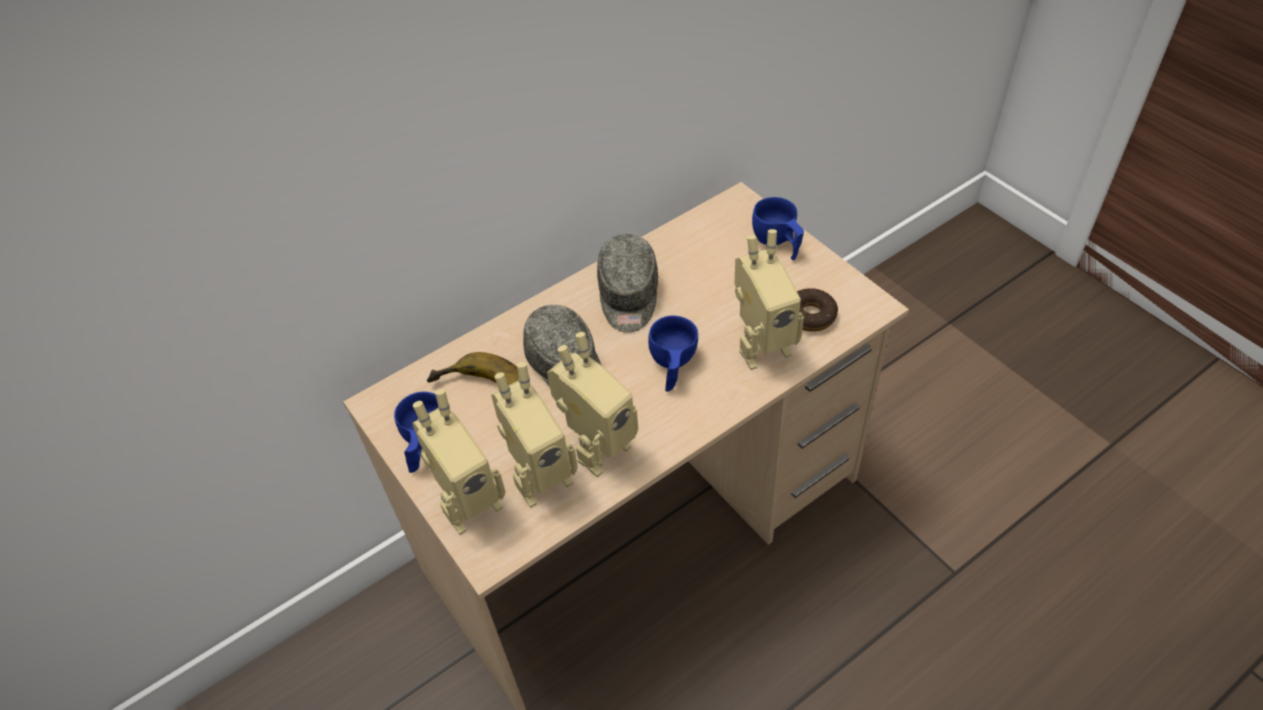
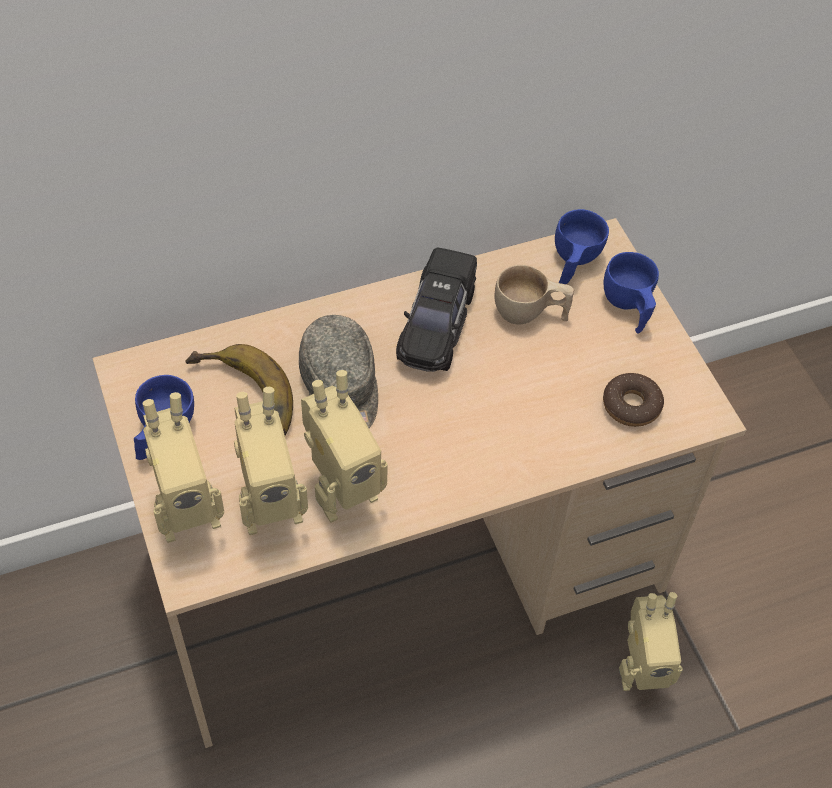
camera: 10 degrees right, 5 degrees up
grey cap [597,234,658,332] -> black toy car [396,247,477,372]
blue cup [648,316,698,392] -> blue cup moved to [555,209,609,284]
toy robot [734,229,804,370] -> toy robot moved to [619,592,683,691]
none -> beige cup [495,265,574,324]

